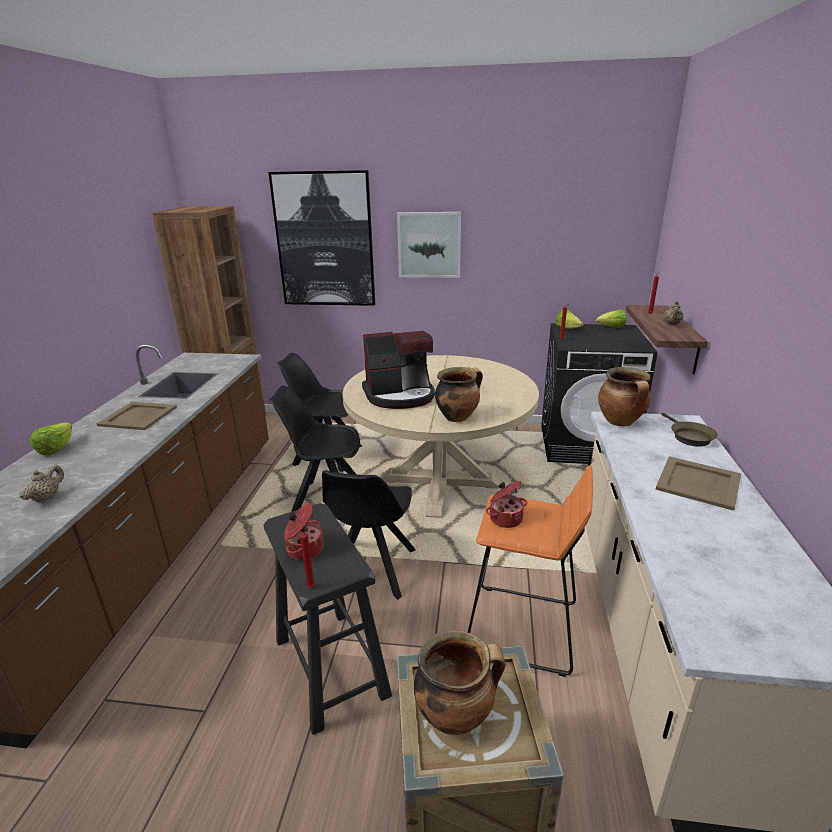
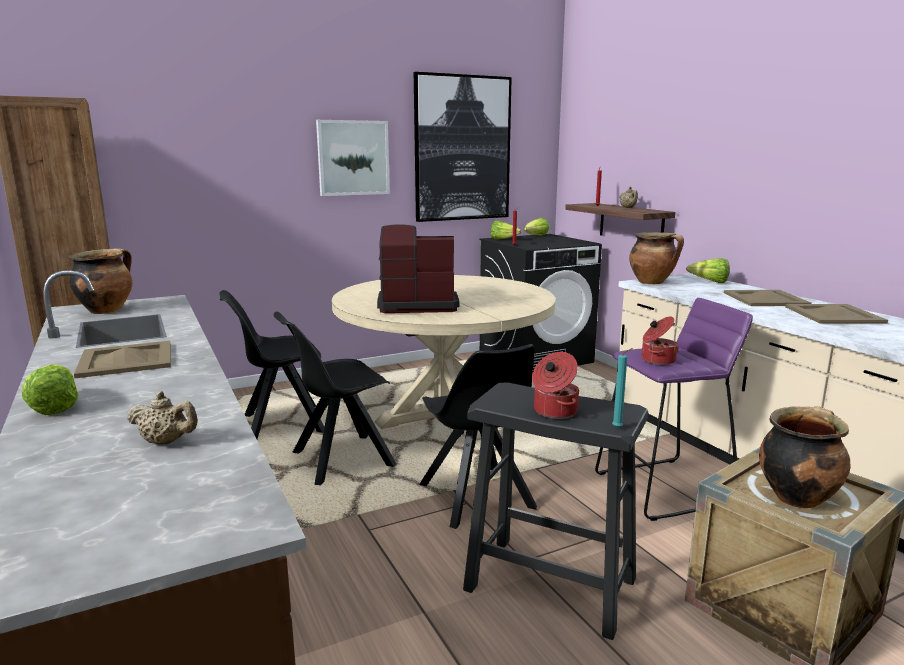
camera: 35 degrees left, 10 degrees down
beige teapot [19,464,64,503] -> beige teapot turned 120 degrees clockwise [127,391,198,445]
picture [268,170,375,306] -> picture moved to [414,72,512,222]
red candle [300,532,315,587] -> turquoise candle [612,348,633,428]
coffee machine [362,330,435,409] -> coffee machine turned 135 degrees counterclockwise [377,224,459,313]
cooking pot [435,367,483,422] -> cooking pot moved to [69,248,132,314]
orange stool [468,465,593,677] -> purple stool [595,298,753,521]
brown frying pan [661,413,718,447] -> lettuce [686,258,730,283]
none -> beige tray [785,304,888,323]

